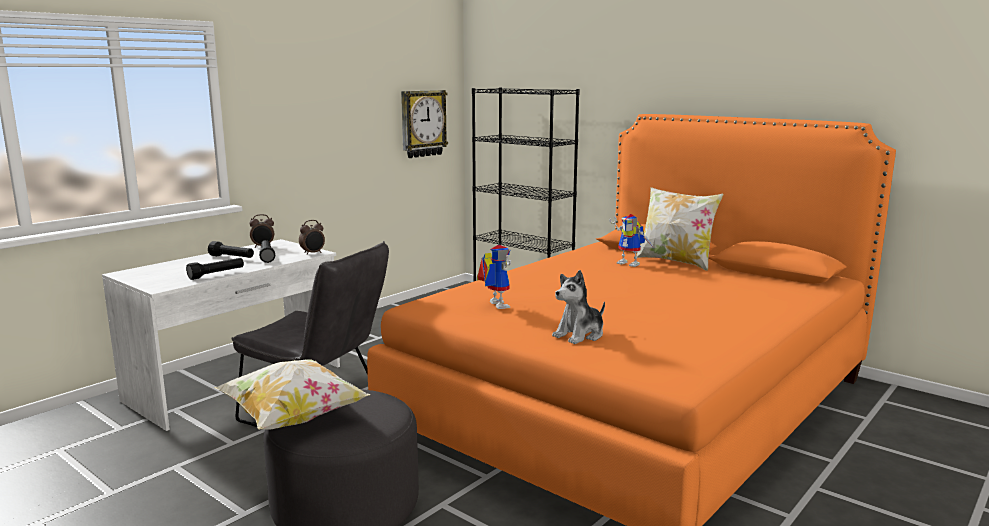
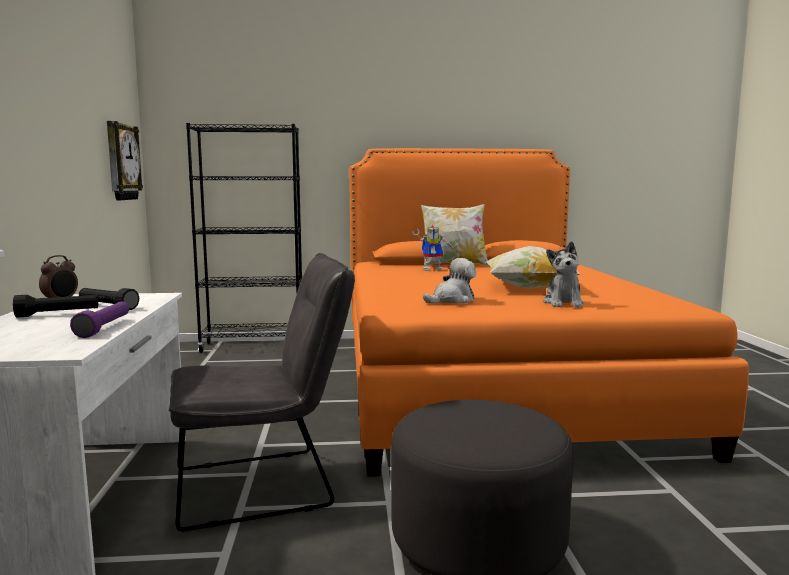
camera: 45 degrees left, 5 degrees down
black flashlight [186,258,244,280] -> purple flashlight [70,301,129,338]
pillow [214,359,370,430] -> pillow moved to [486,246,580,289]
alarm clock [299,220,325,255] -> none
toy robot [477,245,511,309] -> plush toy [423,258,476,303]

